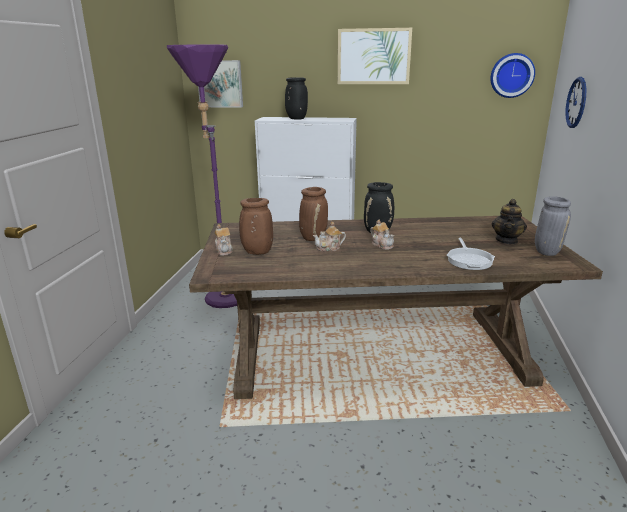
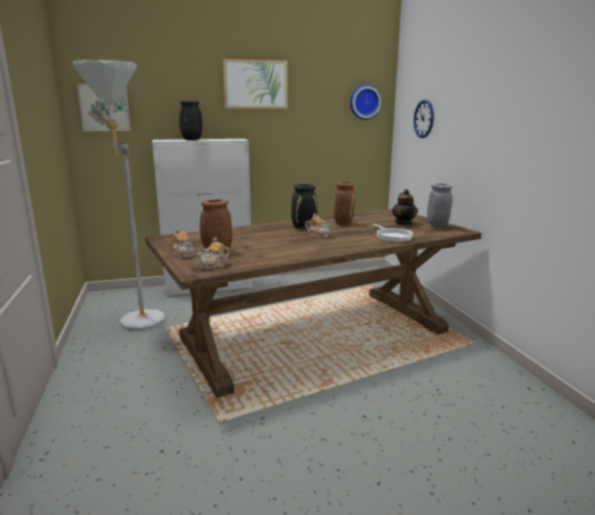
camera: 25 degrees left, 5 degrees down
purple floor lamp [167,44,237,308] -> grey floor lamp [72,60,165,330]
brown vase [299,187,328,241] -> brown vase moved to [334,182,356,225]
teapot [313,222,346,251] -> teapot moved to [197,237,230,270]

